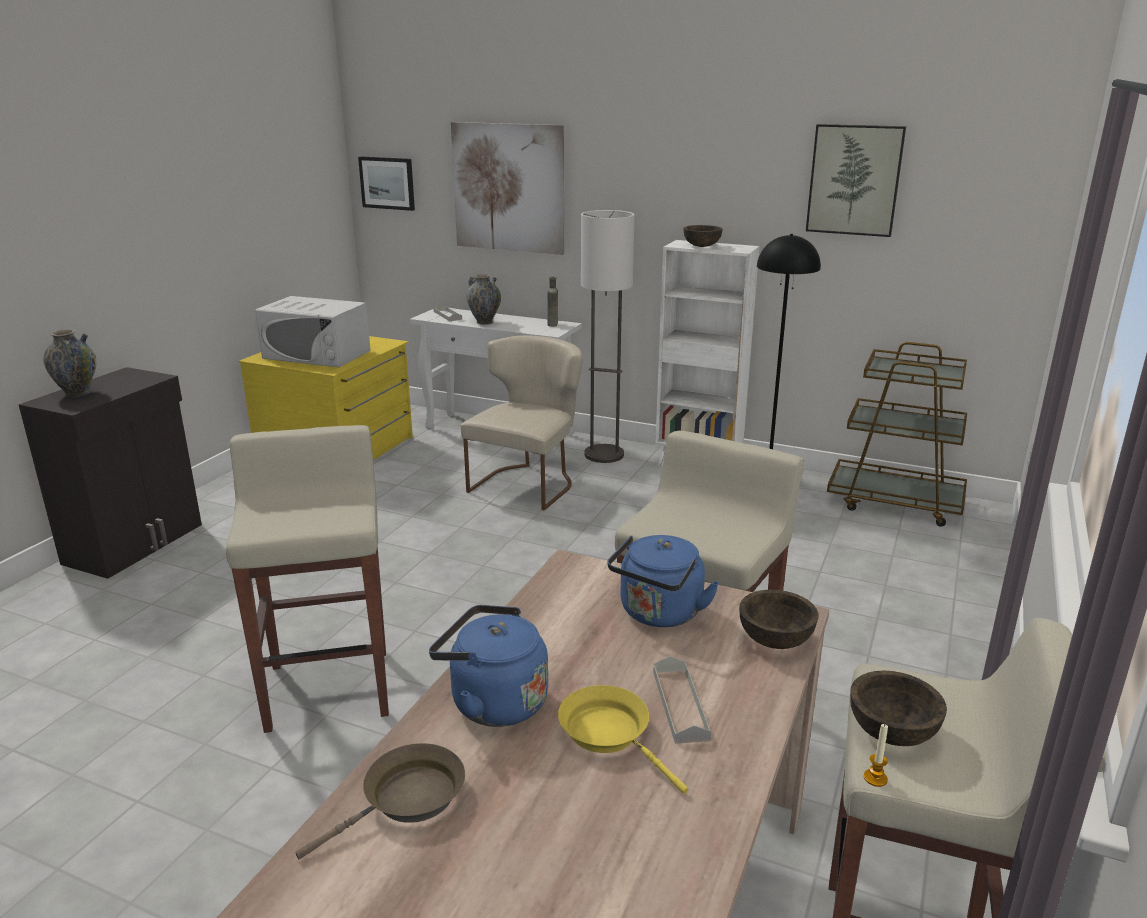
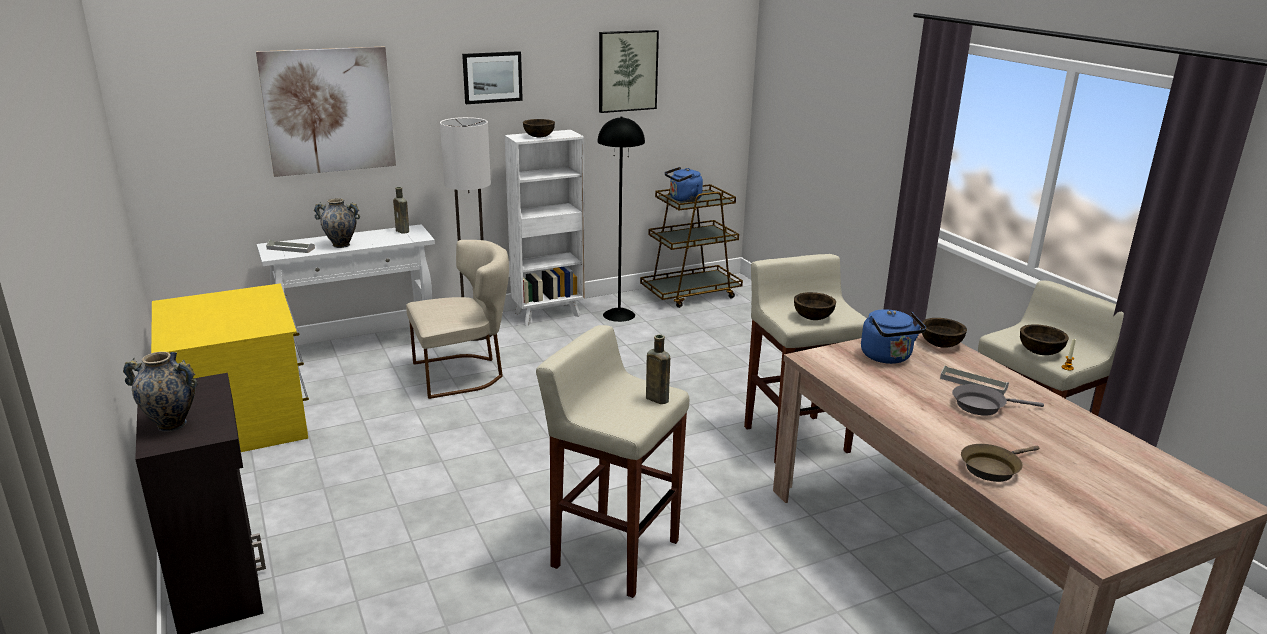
camera: 50 degrees left, 0 degrees up
white microwave [255,296,371,367] -> none
brown frying pan [295,743,465,859] -> brown frying pan turned 120 degrees counterclockwise [961,444,1039,482]
picture [358,156,415,211] -> picture moved to [462,51,523,104]
blue kettle [429,605,548,727] -> blue kettle moved to [665,167,703,202]
beige chair [461,335,583,511] -> beige chair turned 90 degrees clockwise [406,240,509,399]
yellow frying pan [558,685,688,794] -> grey frying pan [952,384,1044,416]
none -> brown bottle [646,334,670,404]
none -> brown bowl [794,292,836,320]

